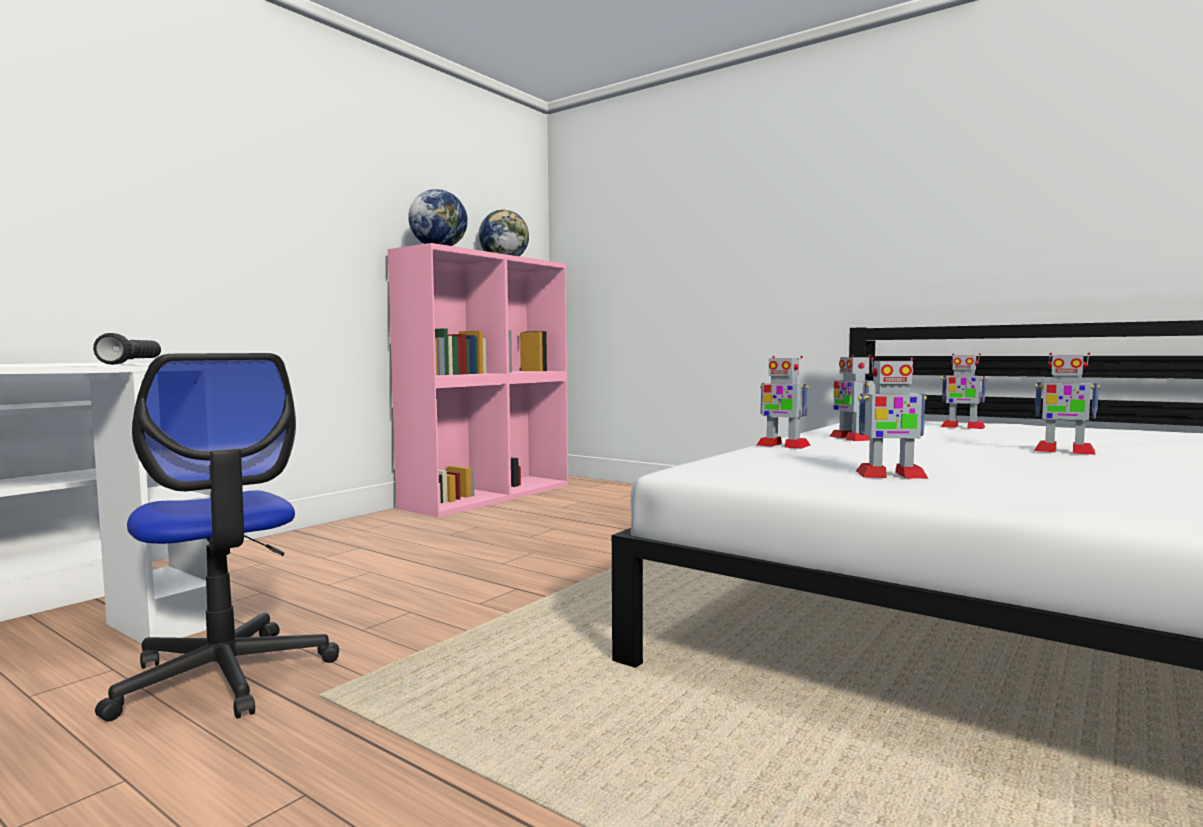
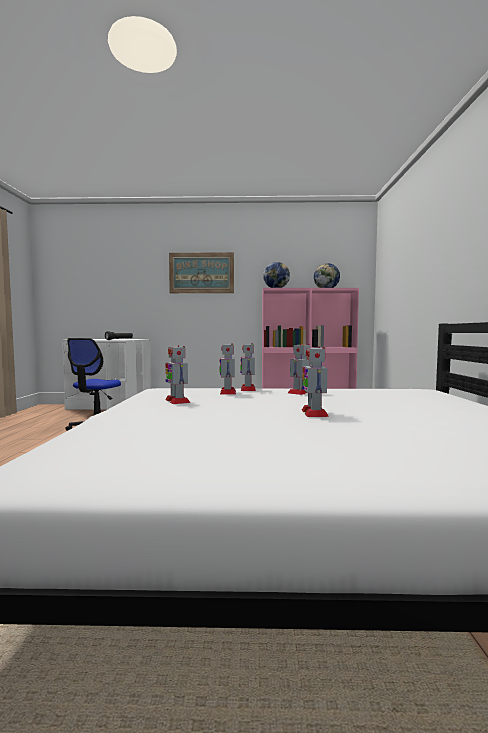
camera: 55 degrees right, 0 degrees up
toy robot [941,353,987,429] -> toy robot moved to [219,343,236,395]
none -> picture [169,252,234,293]

